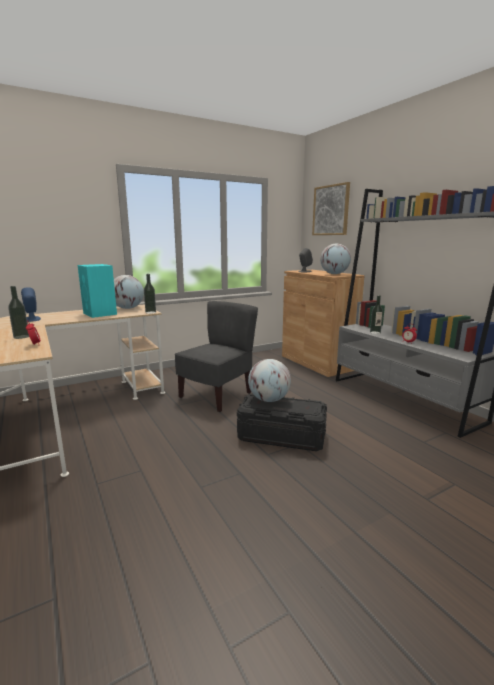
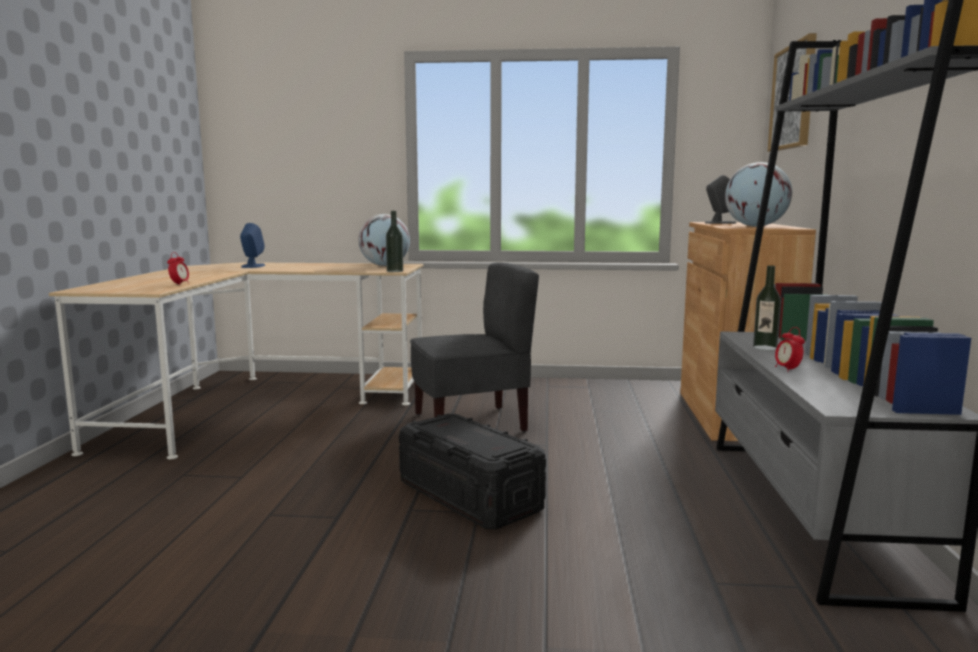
camera: 35 degrees right, 5 degrees down
bottle [8,286,29,339] -> none
turquoise speaker [78,264,117,318] -> none
globe [248,359,291,402] -> none

